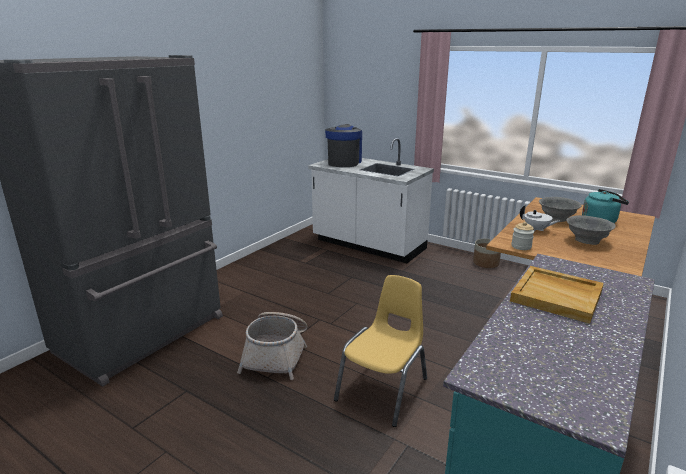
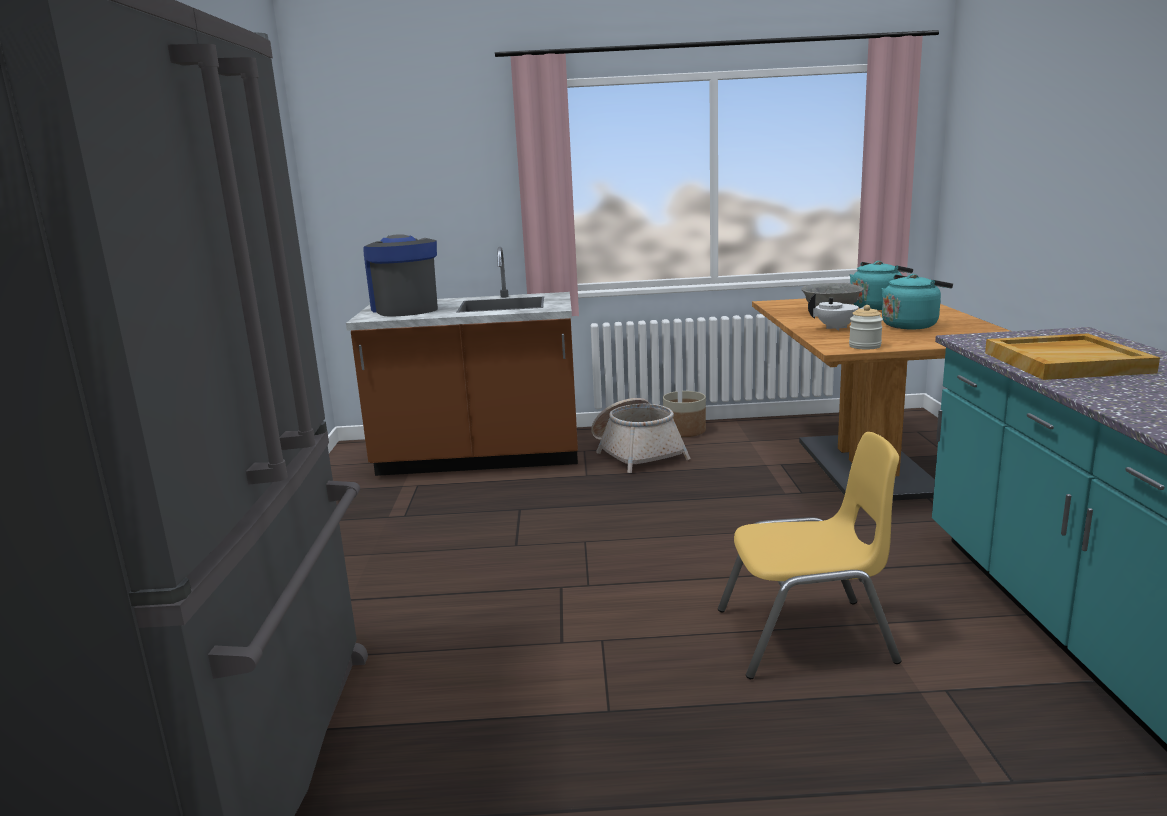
camera: 35 degrees left, 5 degrees down
basket [237,312,307,380] -> basket moved to [591,398,690,473]
white counter [308,138,434,263] -> brown counter [346,247,578,476]
yellow chair [334,275,427,427] -> yellow chair turned 90 degrees clockwise [718,432,901,679]
grey bowl [566,215,616,245] -> turquoise kettle [882,274,953,329]

